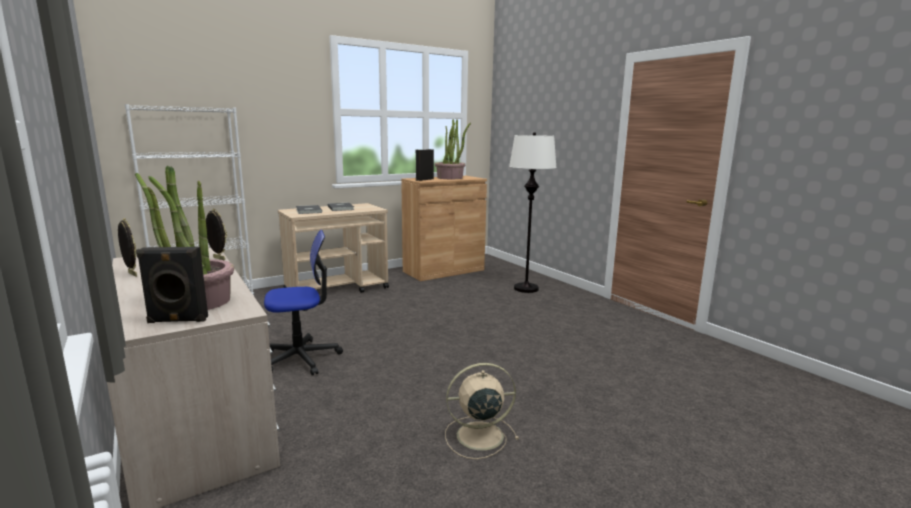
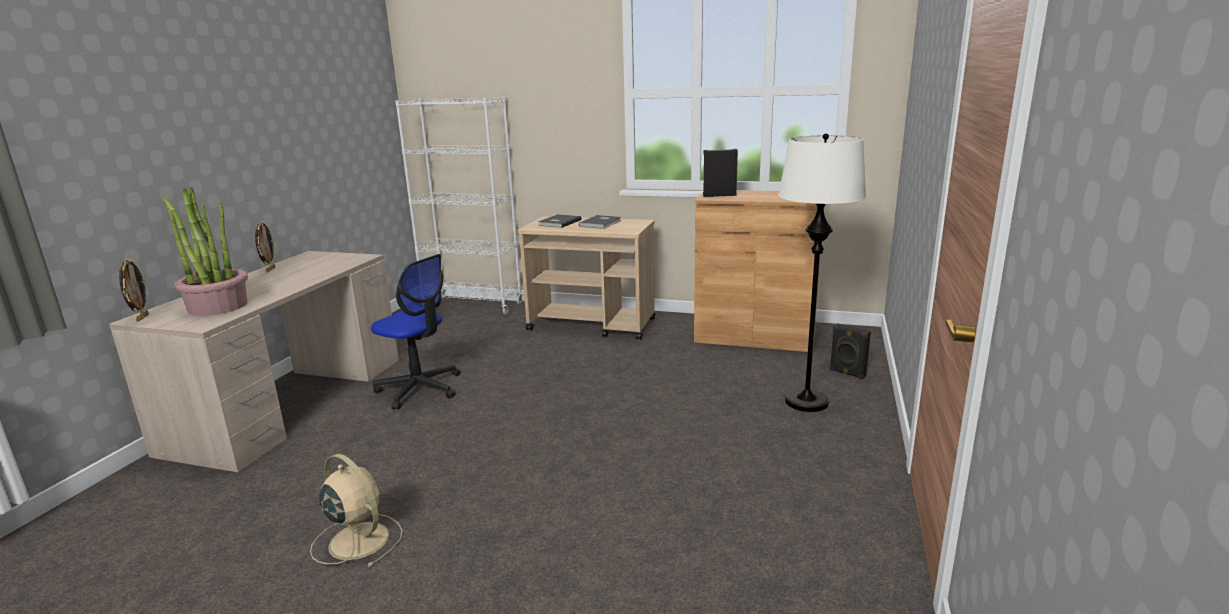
camera: 50 degrees right, 5 degrees up
black speaker [136,247,208,323] -> black speaker moved to [829,323,871,379]
picture frame [206,209,227,260] -> picture frame moved to [119,258,149,322]
potted plant [435,119,471,179] -> none

